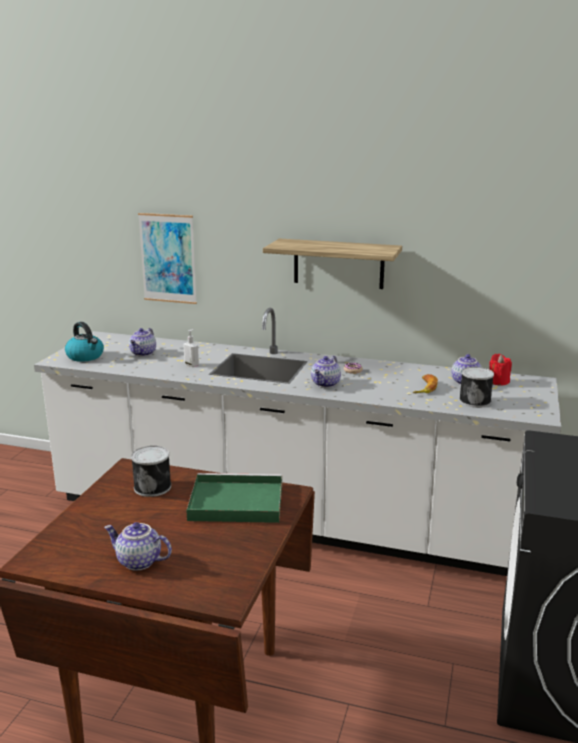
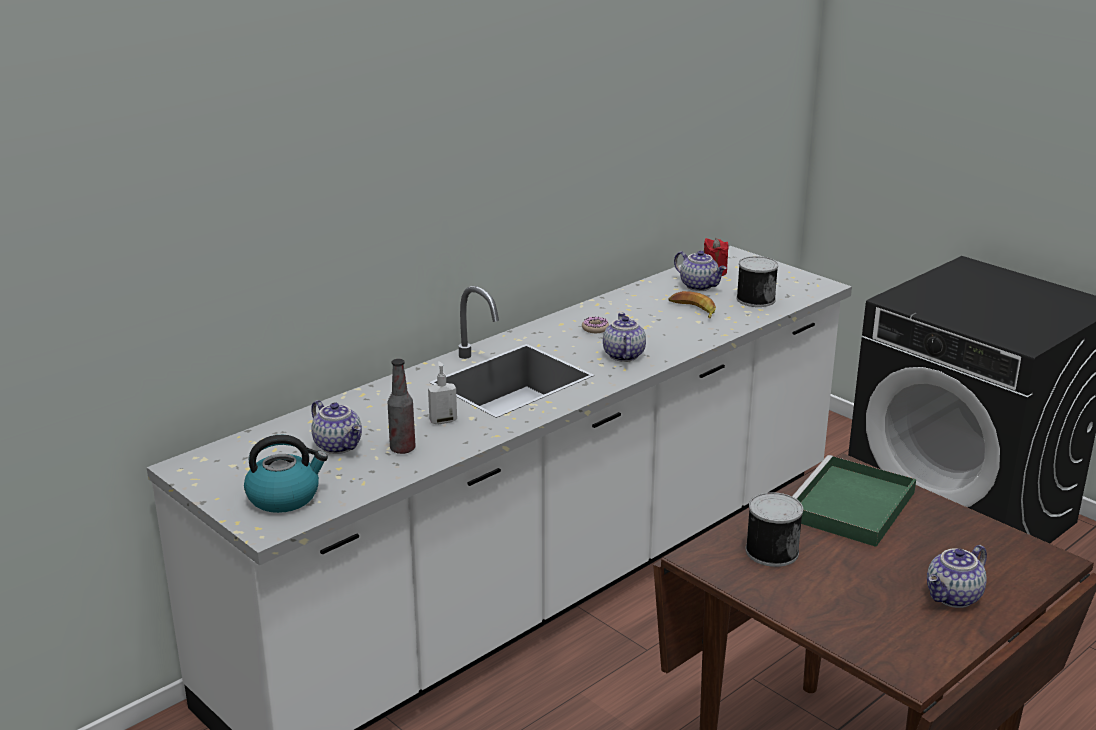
camera: 60 degrees left, 5 degrees up
picture [138,213,197,304] -> none
shelf [263,238,402,289] -> none
teapot [311,356,341,388] -> teapot turned 150 degrees counterclockwise [603,313,646,361]
none -> bottle [388,359,416,454]

